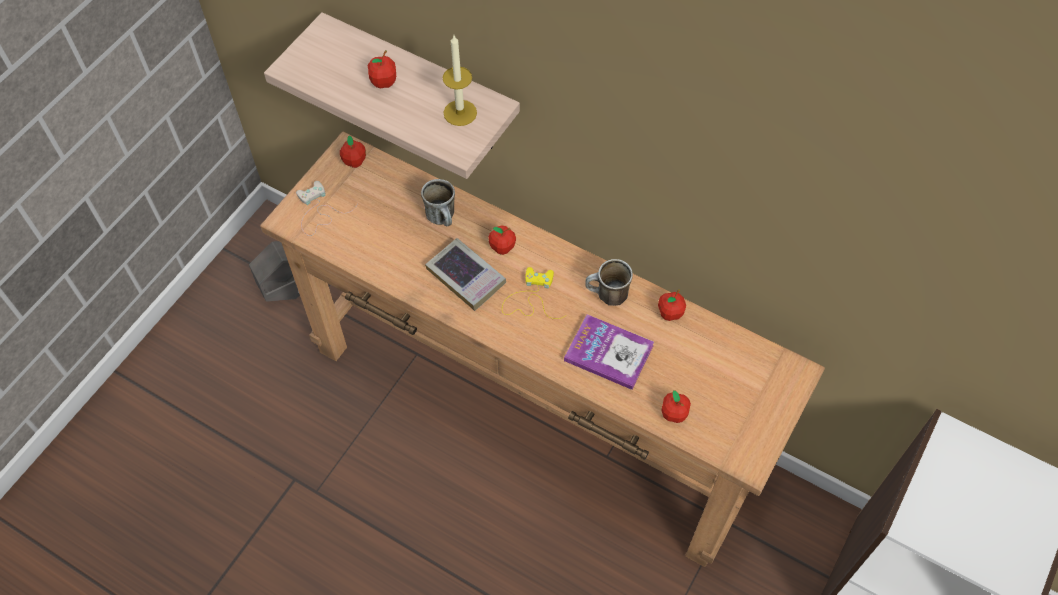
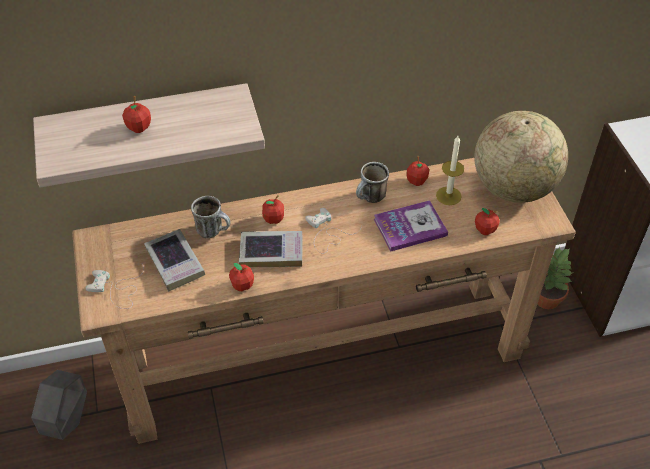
camera: 45 degrees left, 10 degrees down
apple [340,136,366,168] -> apple moved to [229,263,254,291]
candle [443,35,477,126] -> candle moved to [436,136,464,205]
yellow game controller [502,267,565,319] -> white game controller [305,208,362,254]
none -> book [144,229,205,291]
none -> globe [474,111,568,203]
none -> potted plant [537,247,572,309]

